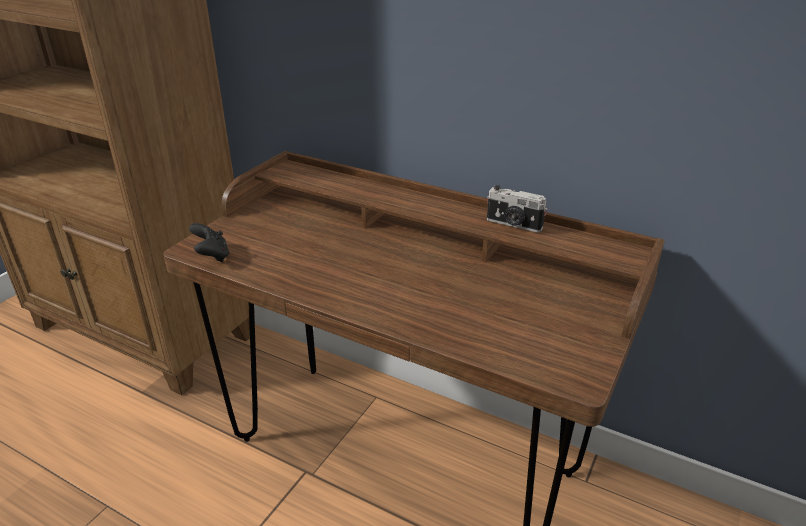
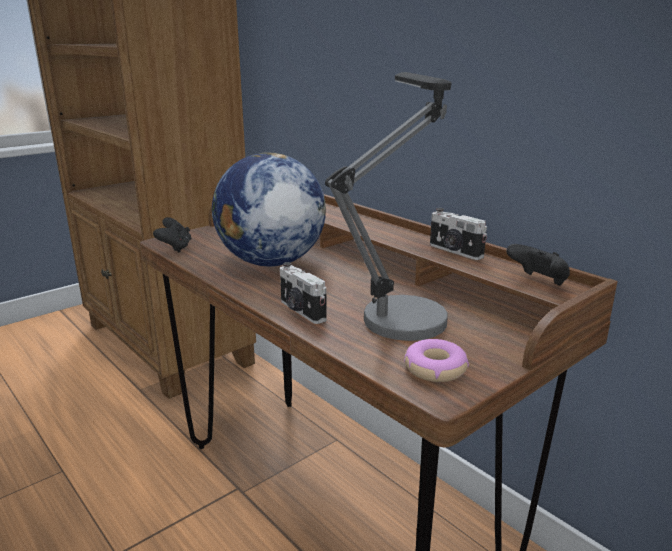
camera: 20 degrees right, 10 degrees down
none -> globe [212,153,326,266]
none -> camera [280,262,327,324]
none -> table lamp [325,72,452,341]
none -> donut [404,339,469,382]
none -> black game controller [506,244,570,285]

